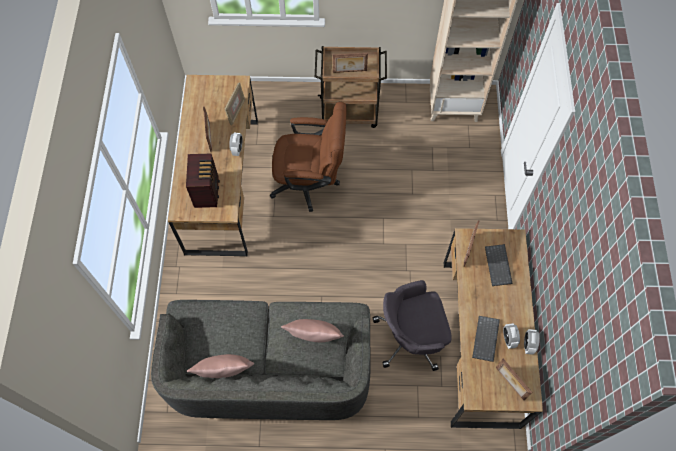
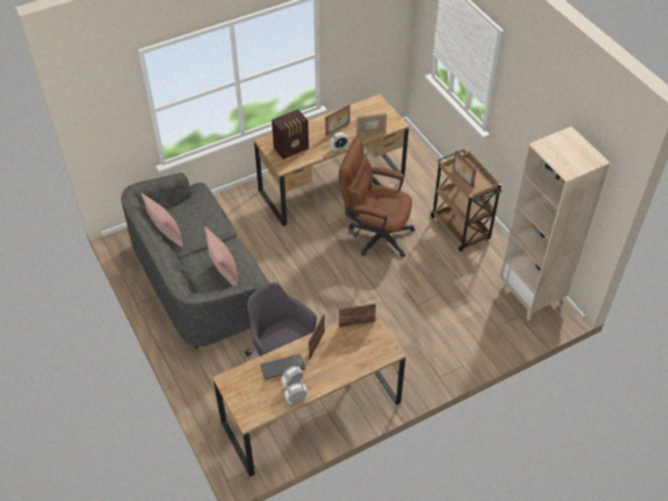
camera: 60 degrees right, 15 degrees down
brown office chair [270,102,347,212] -> brown office chair turned 135 degrees clockwise [339,139,415,257]
keyboard [485,244,513,286] -> none
picture frame [496,359,533,400] -> picture frame moved to [308,314,325,360]

